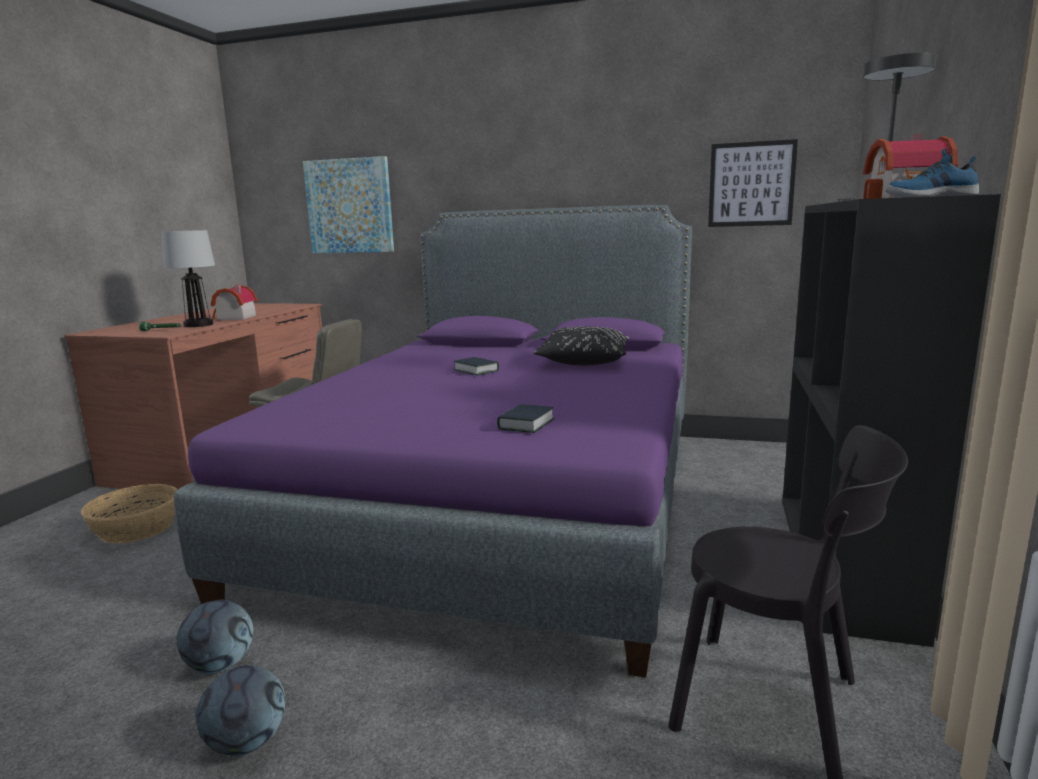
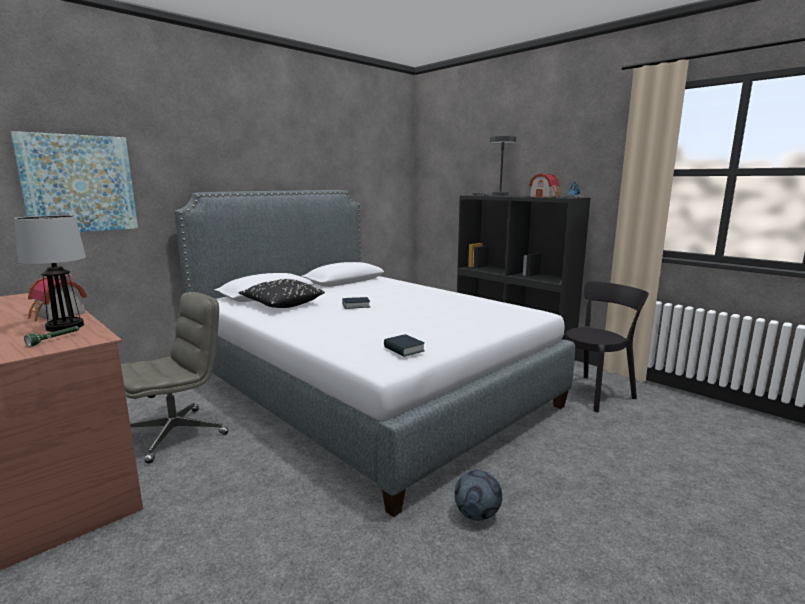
camera: 60 degrees left, 0 degrees up
basket [81,484,178,544] -> none
purple bed [174,205,692,678] -> grey bed [174,190,575,517]
football [196,665,285,756] -> none
book [497,404,555,433] -> book moved to [384,334,425,357]
black pillow [533,326,629,365] -> black pillow moved to [239,279,325,308]
picture [708,139,798,227] -> none

